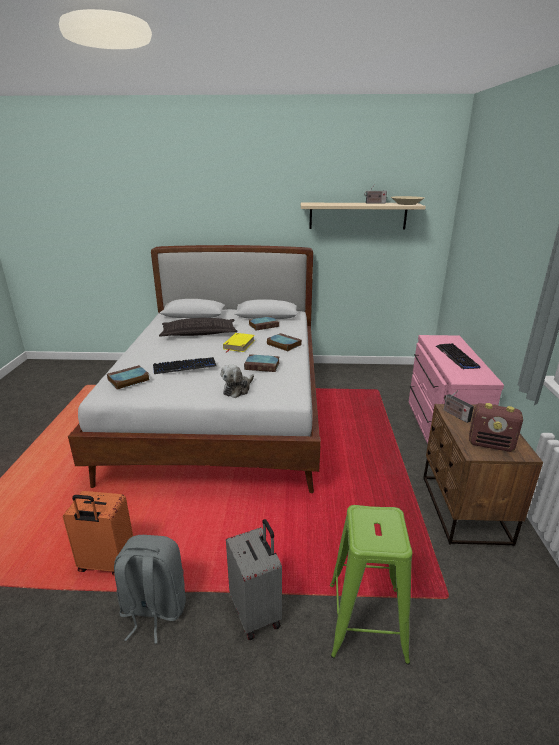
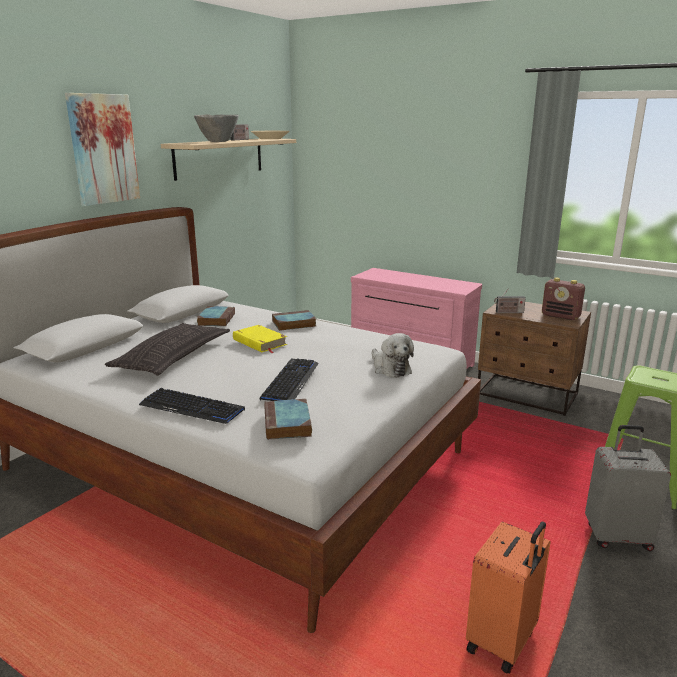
camera: 60 degrees left, 5 degrees down
grey backpack [114,535,186,644] -> none
book [244,354,280,372] -> none
keyboard [436,343,480,369] -> keyboard moved to [139,388,245,424]
radio [469,403,523,452] -> radio turned 75 degrees clockwise [542,278,585,320]
none -> picture [65,93,140,206]
none -> grey bowl [194,114,239,142]

